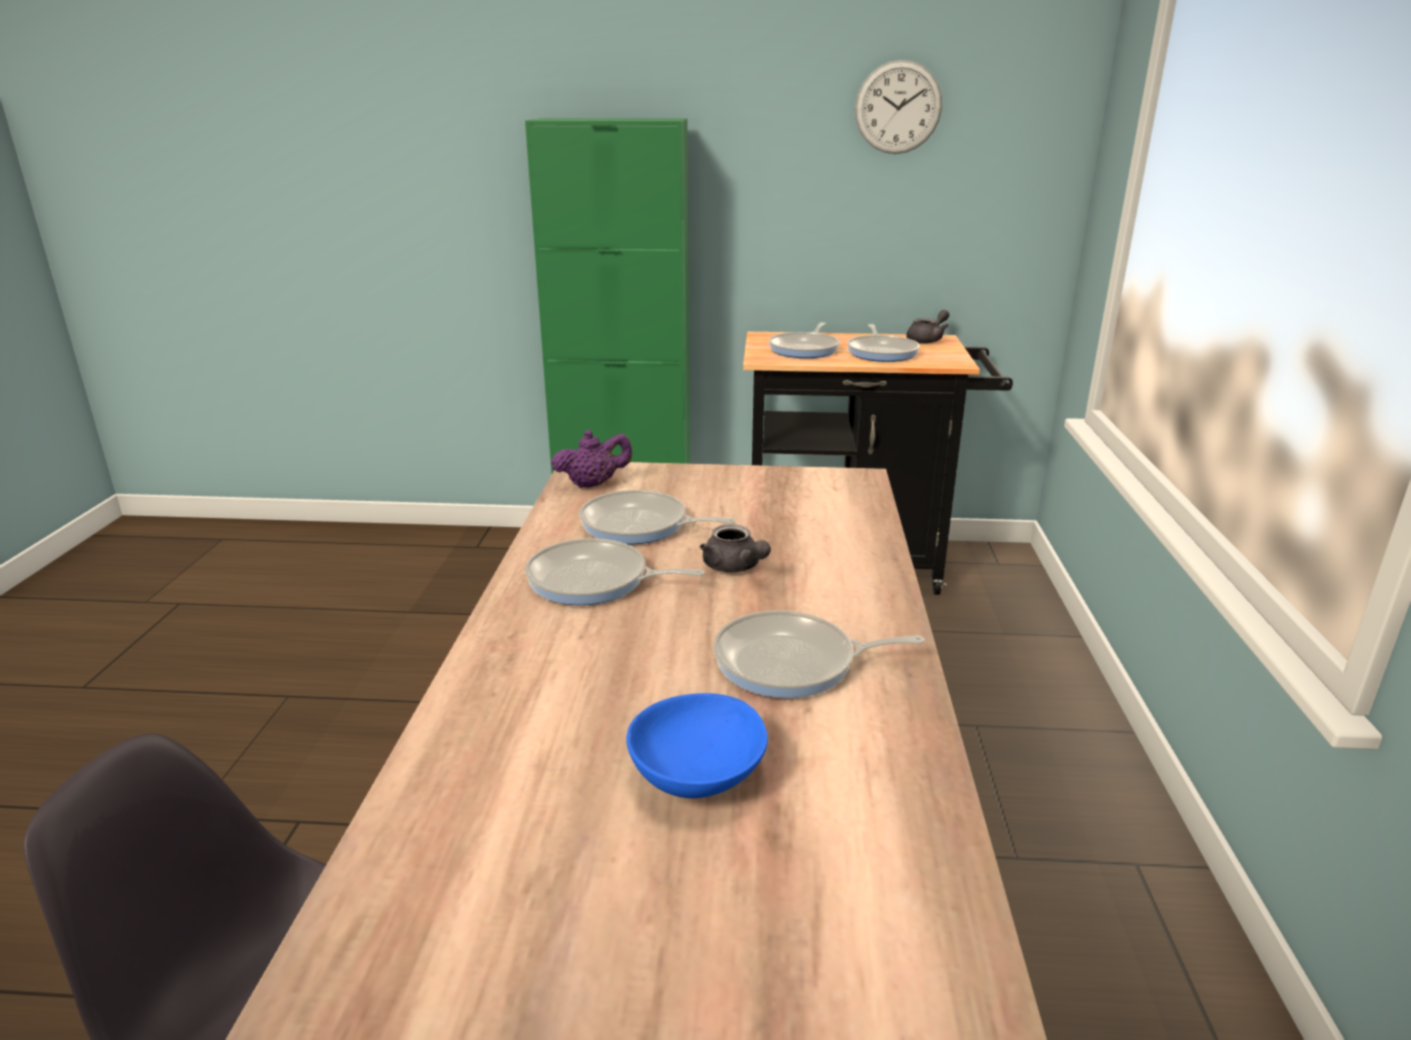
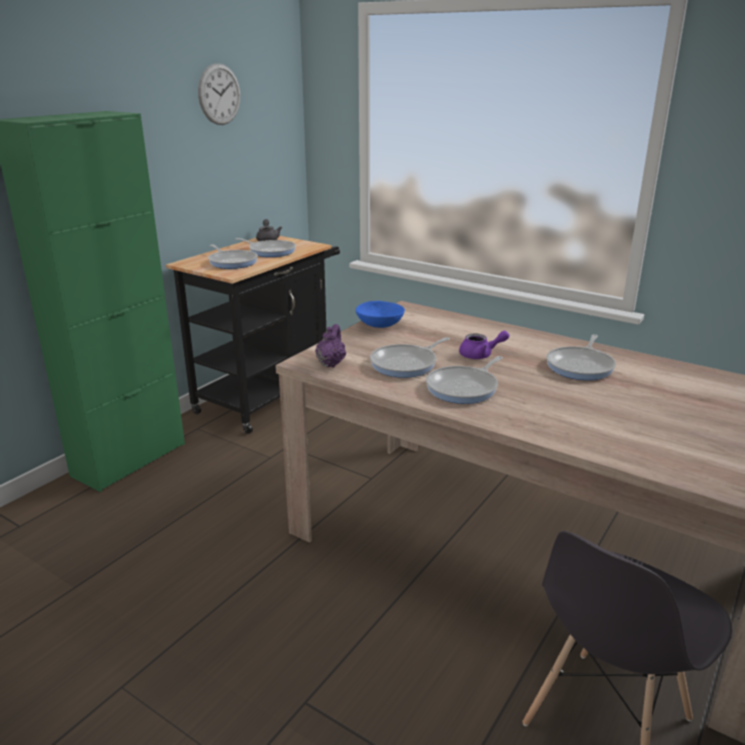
camera: 60 degrees left, 0 degrees up
blue bowl [626,693,768,798] -> blue bowl moved to [356,301,405,328]
grey teapot [700,524,771,573] -> purple teapot [459,331,509,359]

